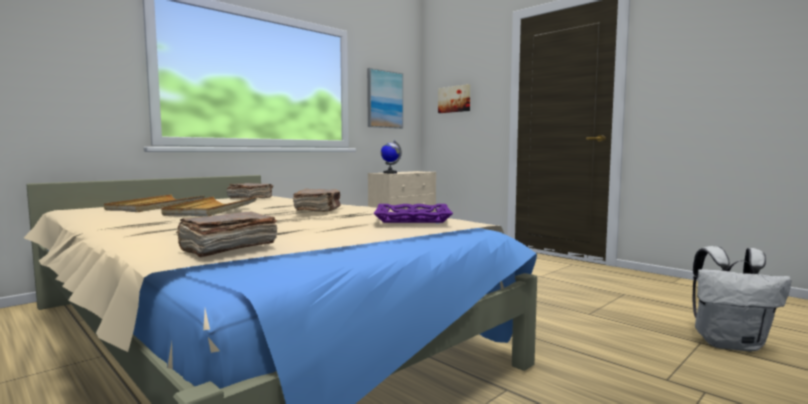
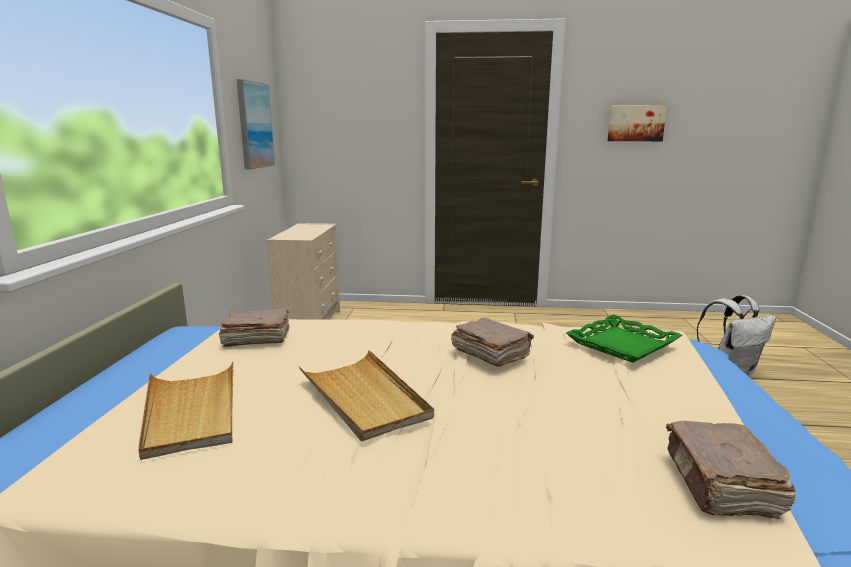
camera: 40 degrees left, 10 degrees up
purple tray [373,204,453,223] -> green tray [566,314,682,363]
globe [381,140,402,174] -> none
picture [438,84,470,113] -> picture moved to [607,105,667,141]

